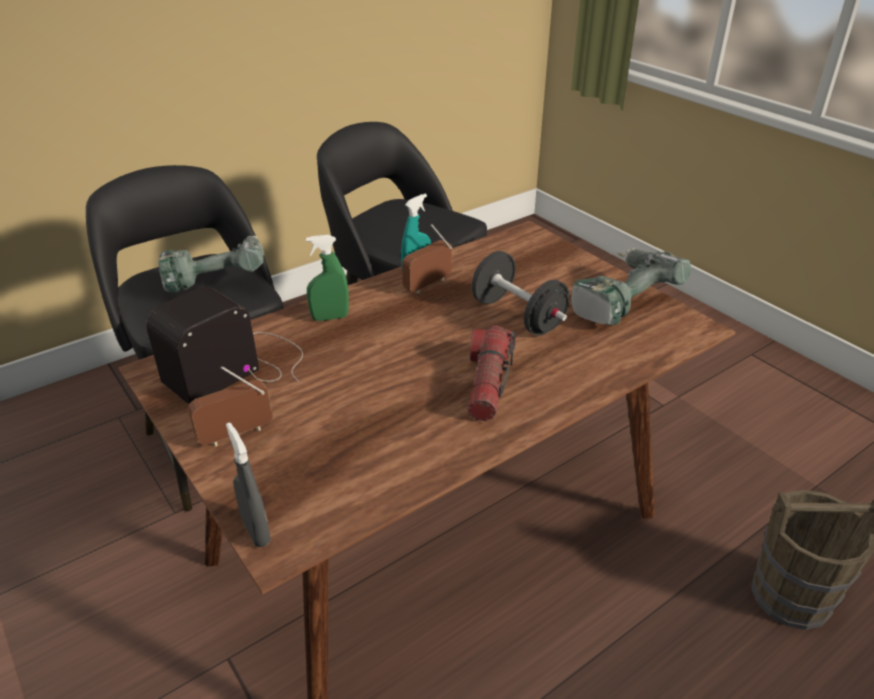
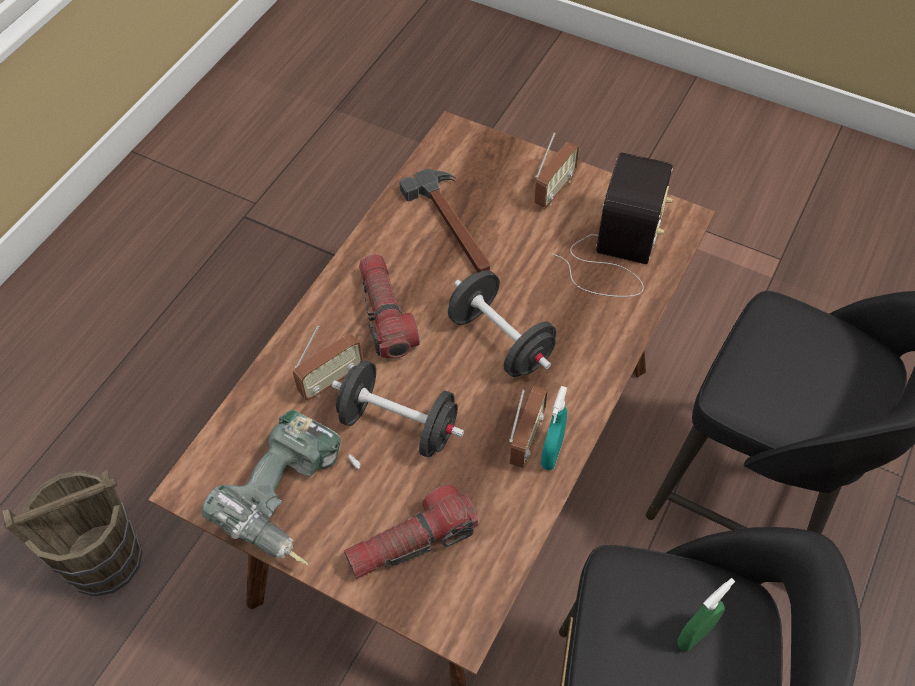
camera: 155 degrees right, 20 degrees up
power drill [158,236,264,293] -> none
grey spray bottle [226,422,271,547] -> none
green spray bottle [306,235,349,321] -> green spray bottle moved to [677,578,735,651]
none -> radio [293,326,363,400]
none -> flashlight [344,485,478,579]
none -> hammer [399,168,490,273]
none -> black dumbbell [448,270,556,377]

